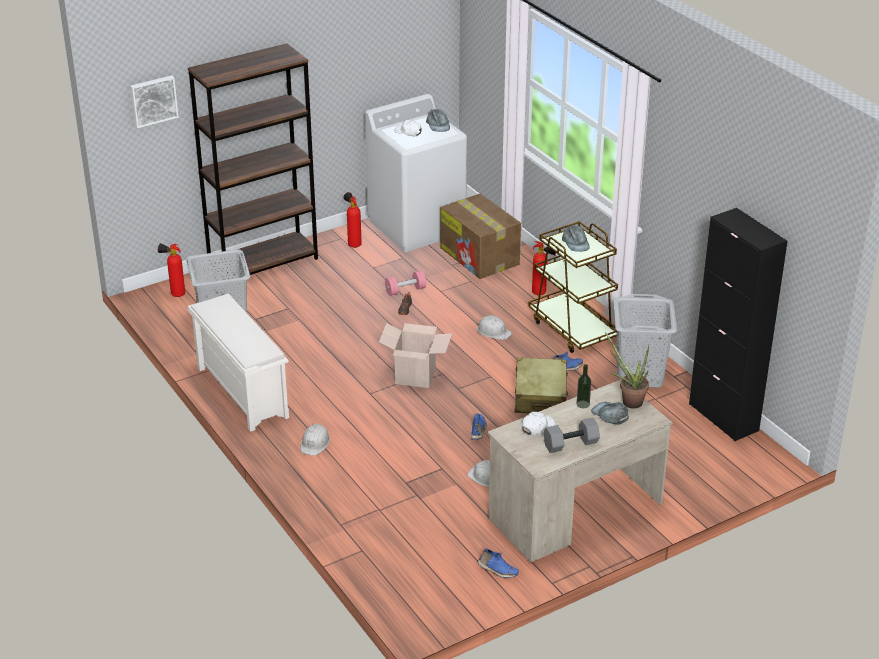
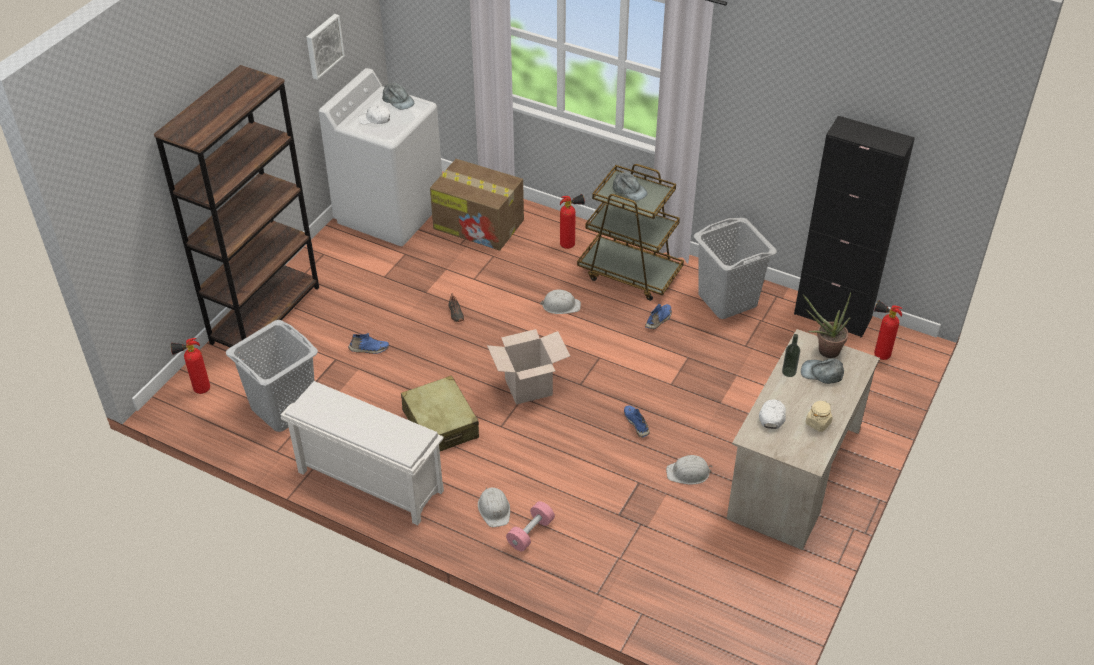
camera: 30 degrees left, 10 degrees up
picture [130,75,179,128] -> picture moved to [306,14,345,80]
fire extinguisher [343,192,362,248] -> fire extinguisher moved to [874,301,902,360]
pink dumbbell [385,271,426,296] -> pink dumbbell moved to [506,501,555,551]
blue shoe [477,548,519,578] -> blue shoe moved to [348,333,389,354]
beige suitcase [515,357,569,413] -> beige suitcase moved to [401,375,479,451]
grey dumbbell [543,418,600,453] -> beige jar [806,401,832,432]

